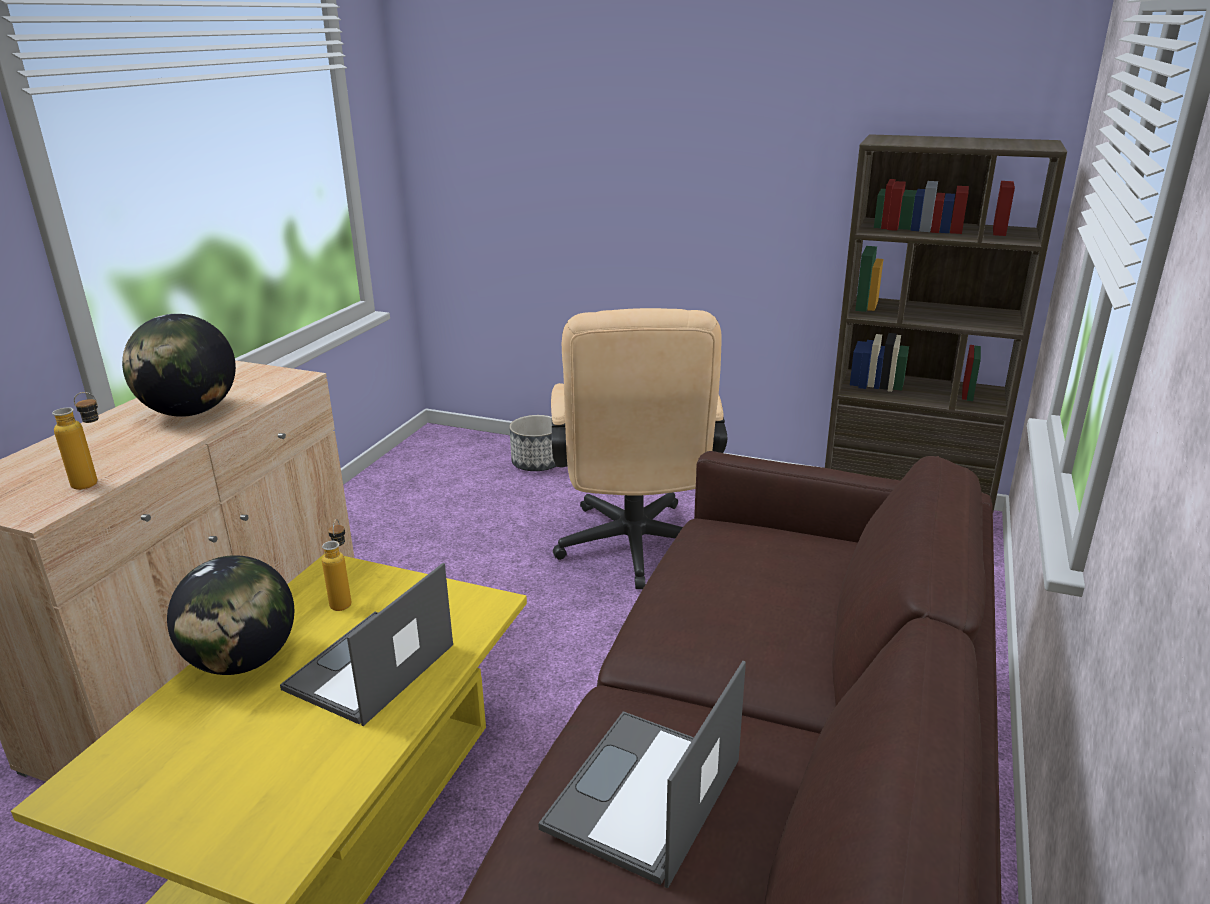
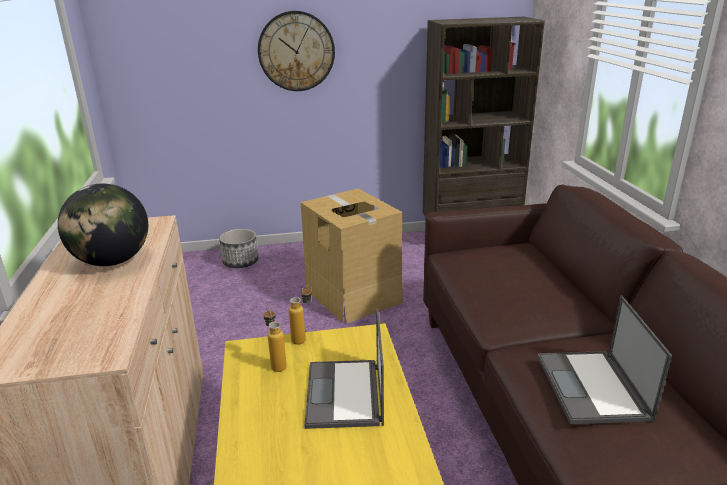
camera: 30 degrees left, 0 degrees up
bottle [52,392,99,490] -> bottle moved to [289,285,312,345]
globe [167,555,294,675] -> none
beige office chair [551,308,727,589] -> cardboard box [300,189,403,324]
none -> wall clock [258,11,335,91]

